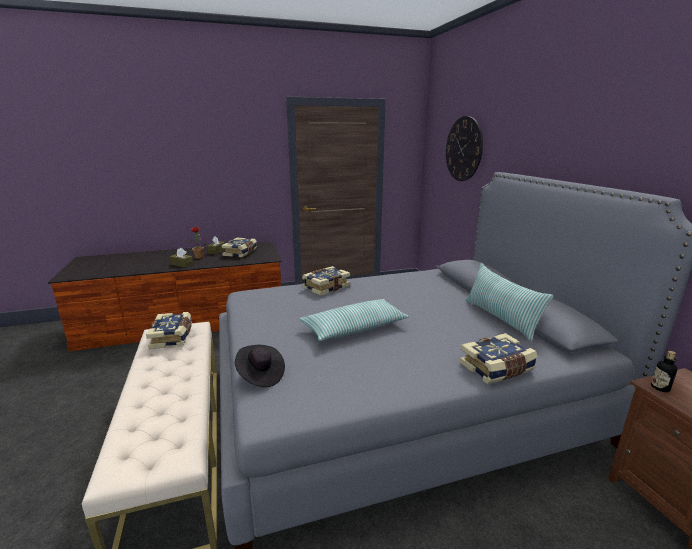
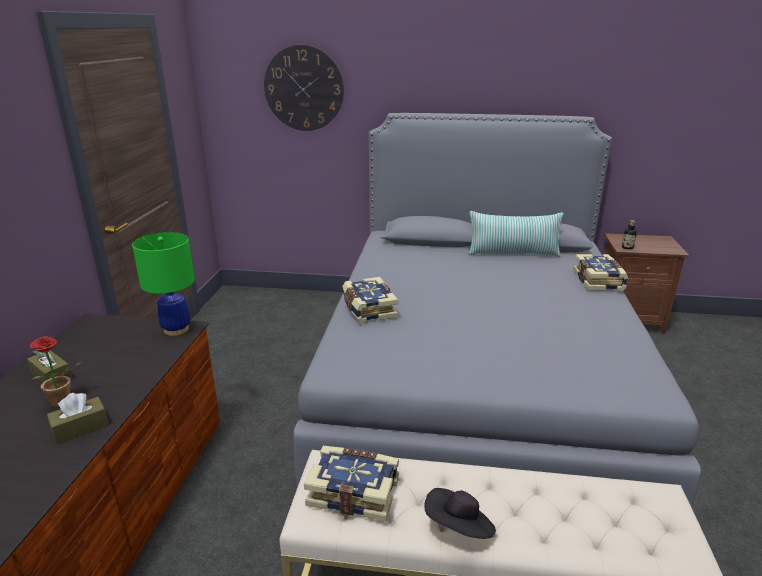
camera: 65 degrees left, 5 degrees up
book [222,238,257,257] -> none
black hat [235,345,285,387] -> black hat moved to [424,488,496,539]
pillow [299,299,409,341] -> none
none -> green table lamp [132,232,195,336]

